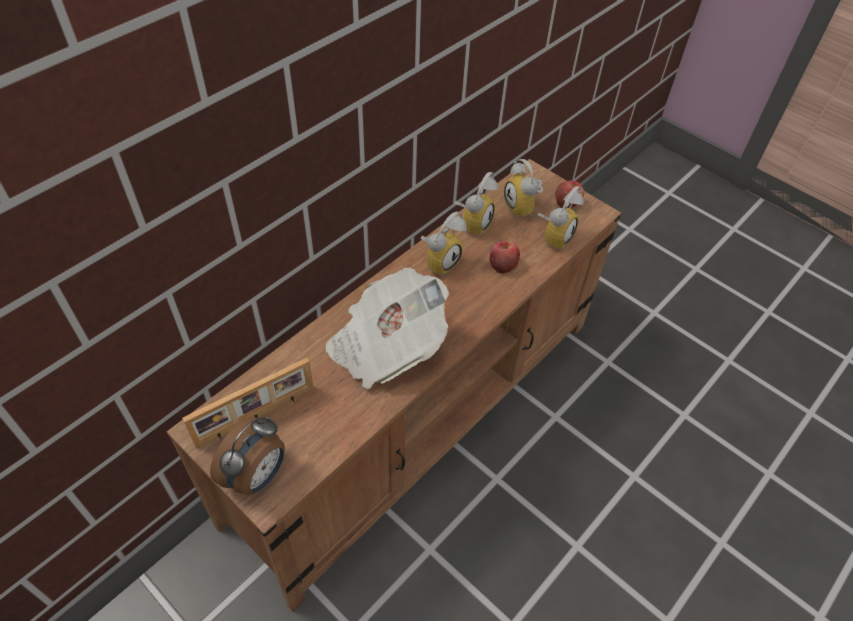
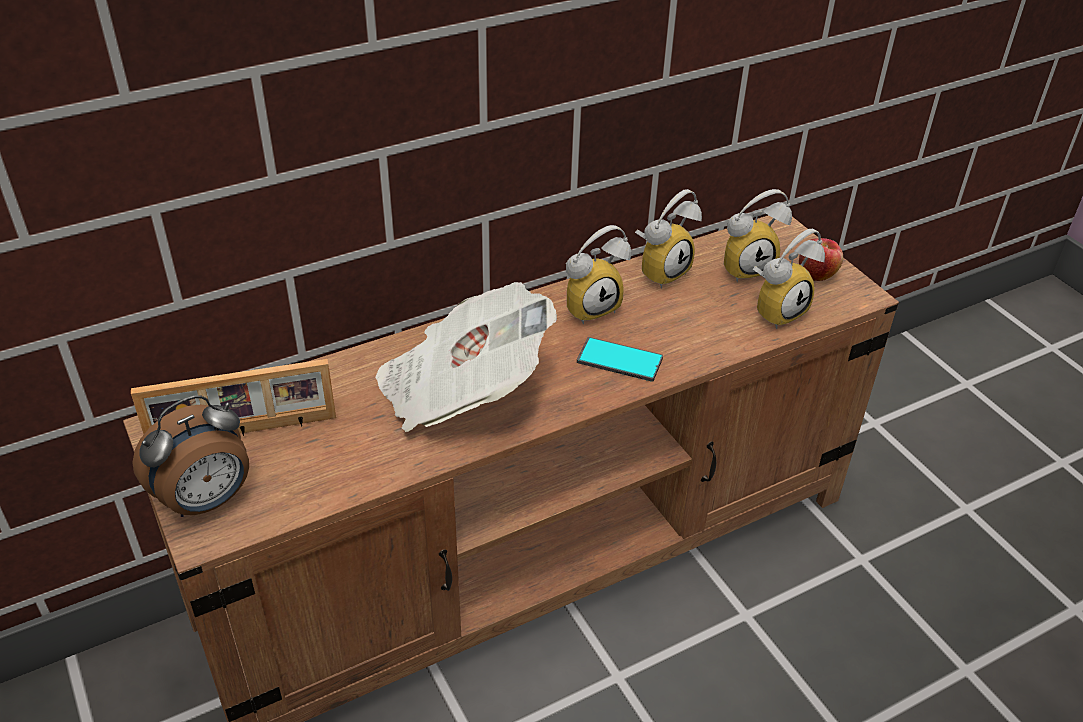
camera: 20 degrees right, 10 degrees down
apple [490,241,520,274] -> none
alarm clock [504,159,543,218] -> alarm clock turned 105 degrees counterclockwise [724,189,792,282]
none -> phone [577,337,663,382]

